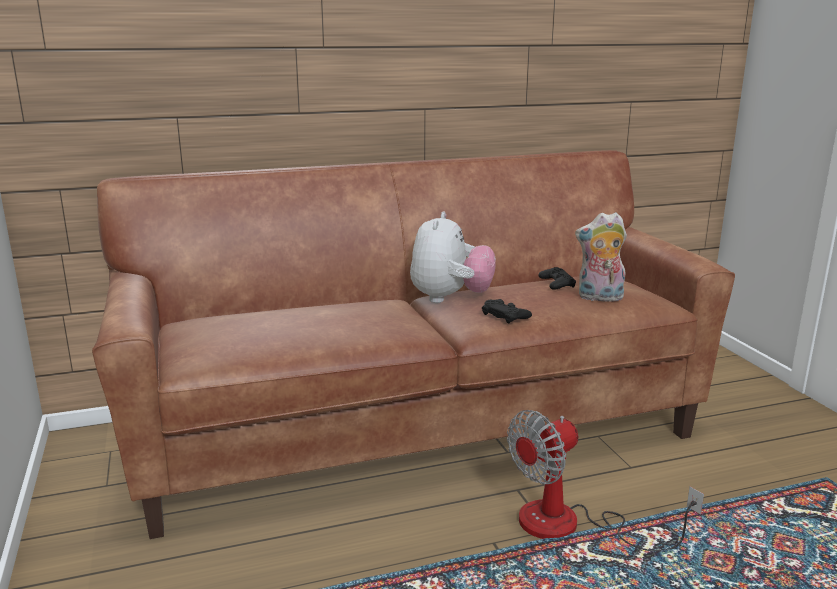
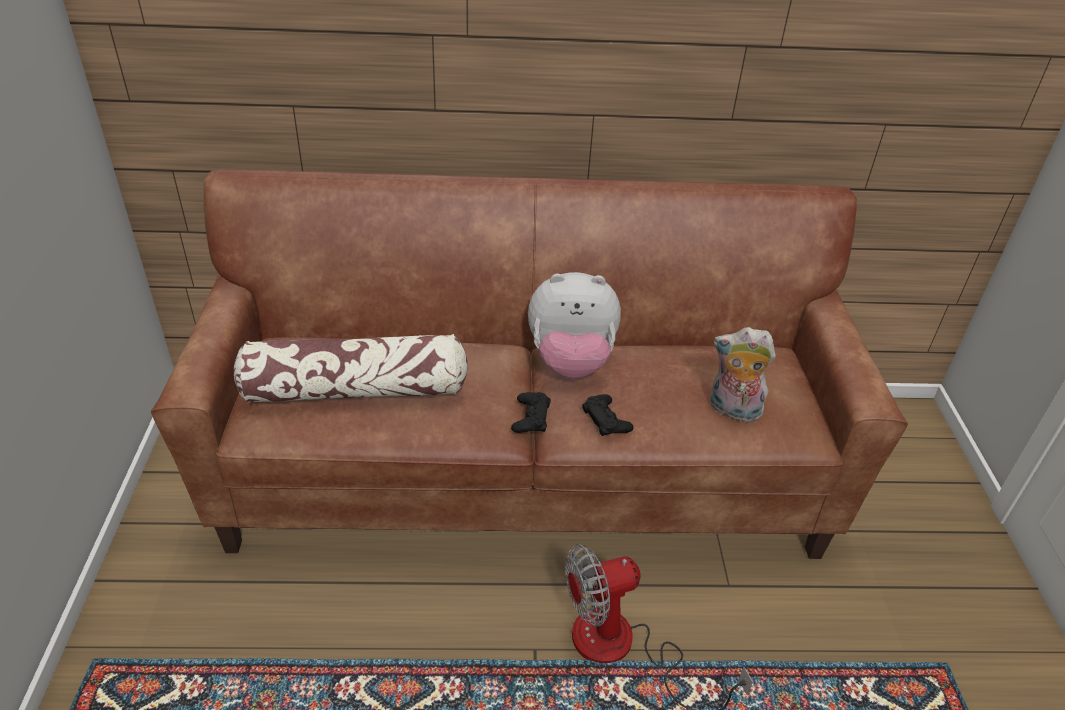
camera: 15 degrees right, 20 degrees up
plush toy [410,212,496,303] -> plush toy turned 60 degrees clockwise [528,272,621,379]
black game controller [538,267,576,290] -> black game controller moved to [511,392,551,433]
none -> pillow [234,334,468,403]

